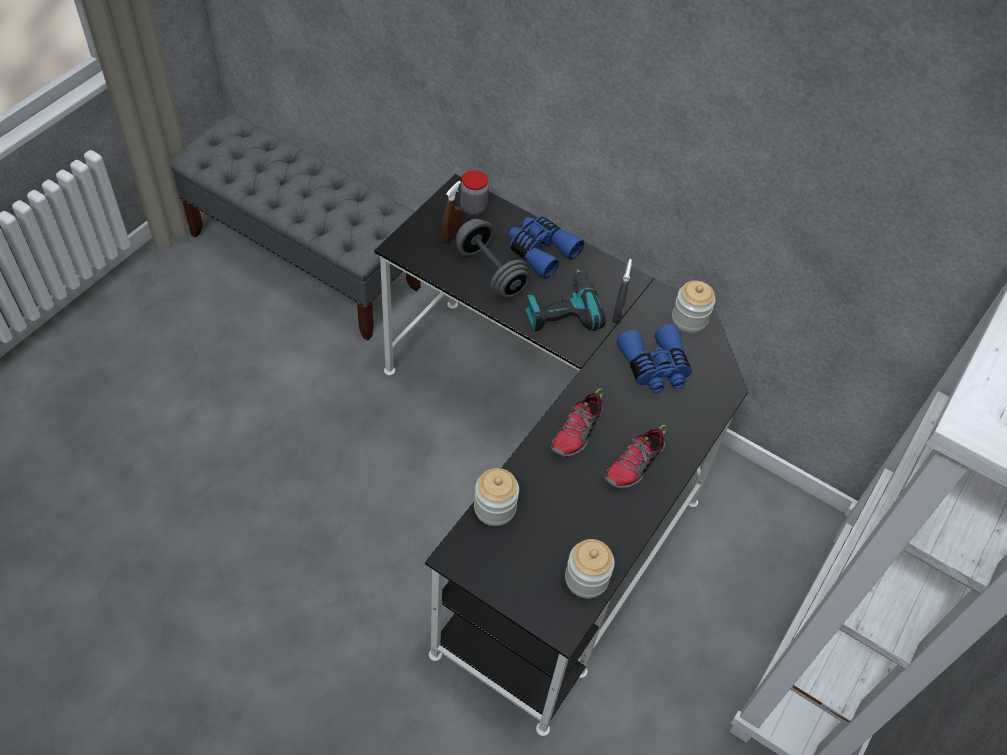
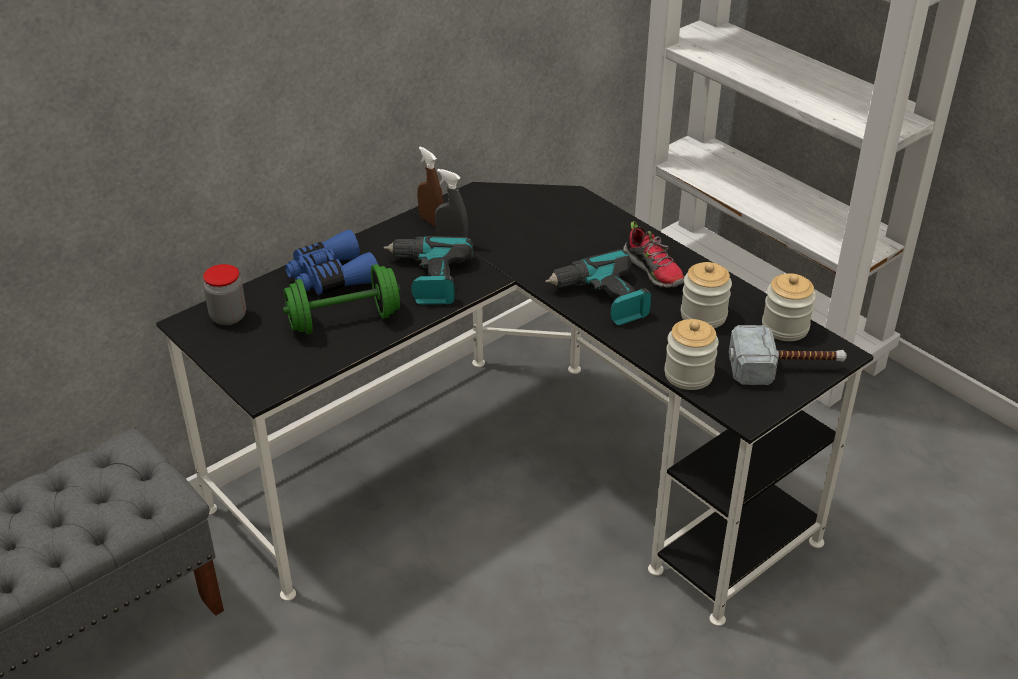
camera: 70 degrees left, 15 degrees down
brown spray bottle [441,181,463,243] -> brown spray bottle moved to [417,146,443,227]
grey dumbbell [456,219,530,298] -> green dumbbell [283,264,400,334]
shoe [551,388,603,457] -> power drill [545,249,652,325]
blue binoculars [617,324,692,393] -> none
jar [672,280,716,333] -> jar moved to [681,262,732,328]
none -> hammer [729,325,847,385]

